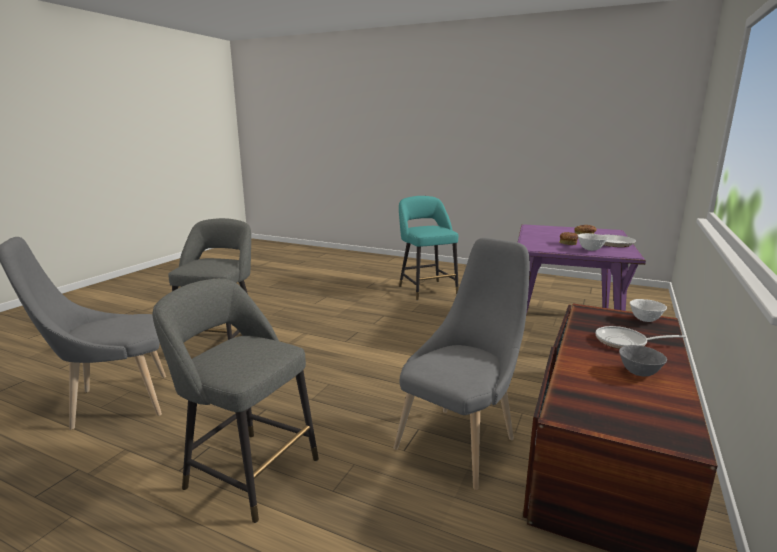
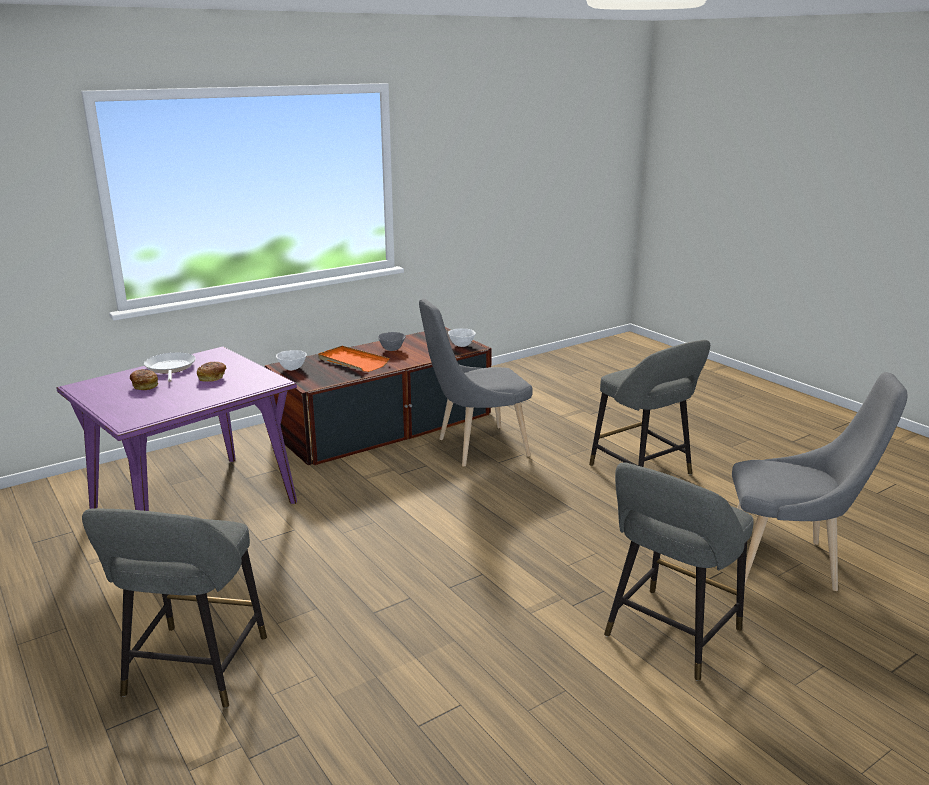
camera: 150 degrees left, 5 degrees up
turquoise stool [399,196,459,300] -> grey stool [82,508,267,708]
white bowl [578,233,608,251] -> white bowl moved to [448,328,476,347]
frying pan [596,326,686,349] -> orange tray [318,346,389,372]

